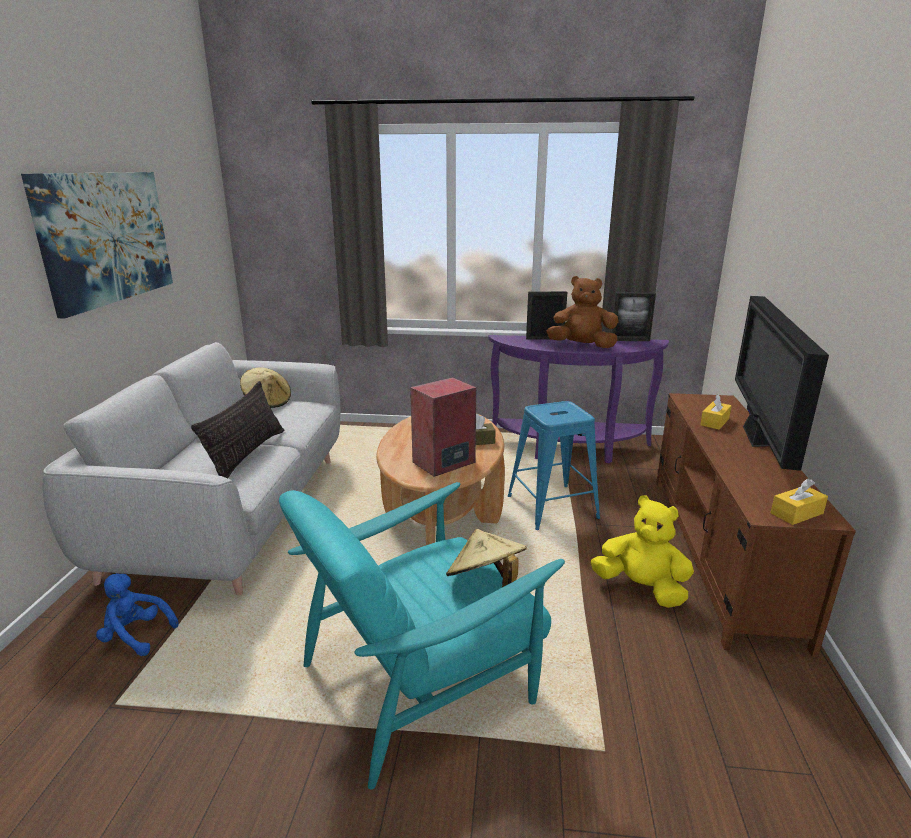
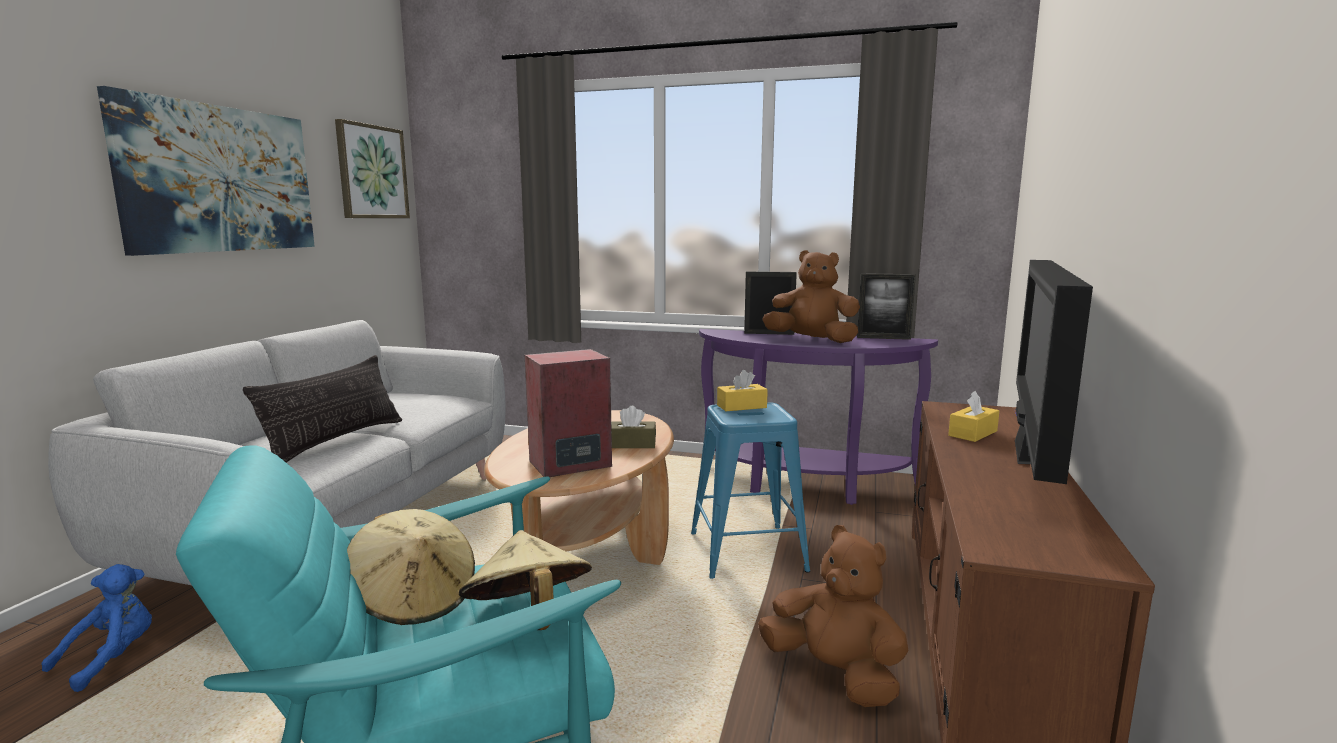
camera: 10 degrees right, 10 degrees down
blue plush toy [96,573,179,656] -> blue plush toy turned 90 degrees clockwise [41,564,152,692]
beige hat [240,367,291,408] -> beige hat moved to [347,509,475,625]
yellow plush toy [590,495,694,608] -> brown plush toy [758,525,908,707]
yellow tissue box [771,479,828,525] -> yellow tissue box moved to [717,370,768,411]
none -> picture [335,119,410,218]

